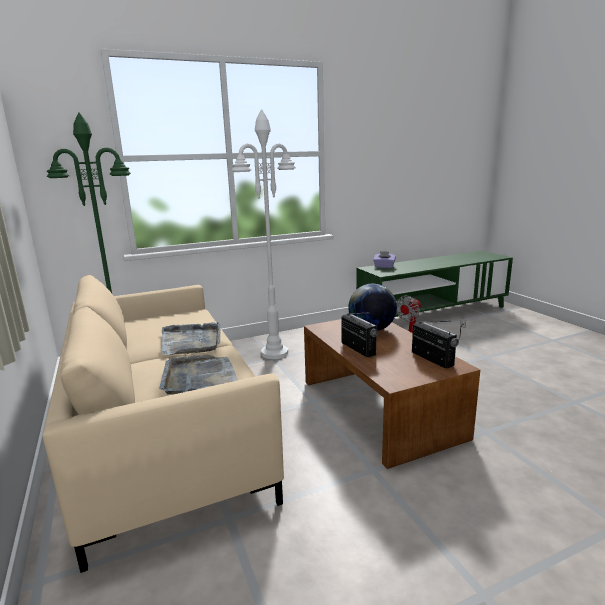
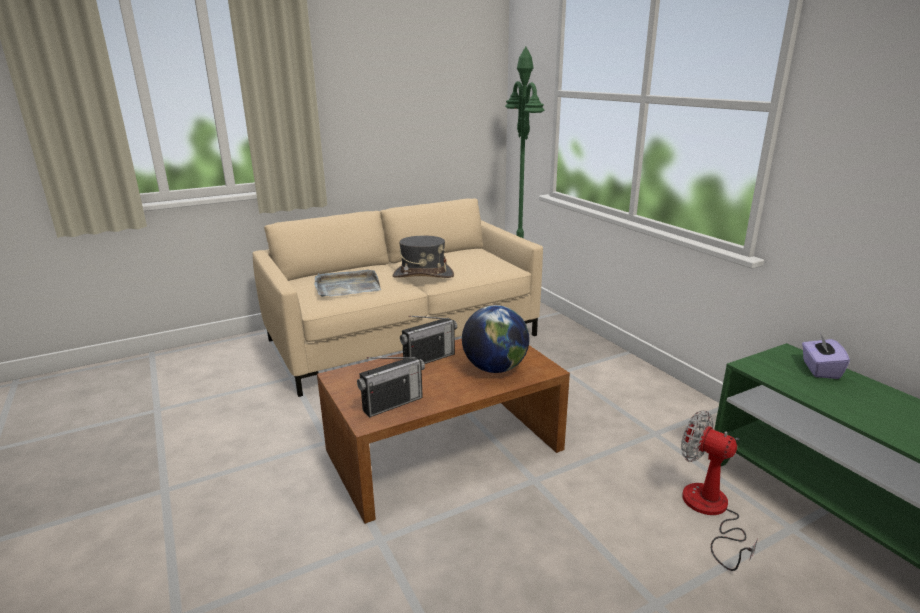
camera: 85 degrees right, 5 degrees up
grey tray [162,322,220,355] -> grey hat [393,236,454,278]
white floor lamp [232,109,296,359] -> none

